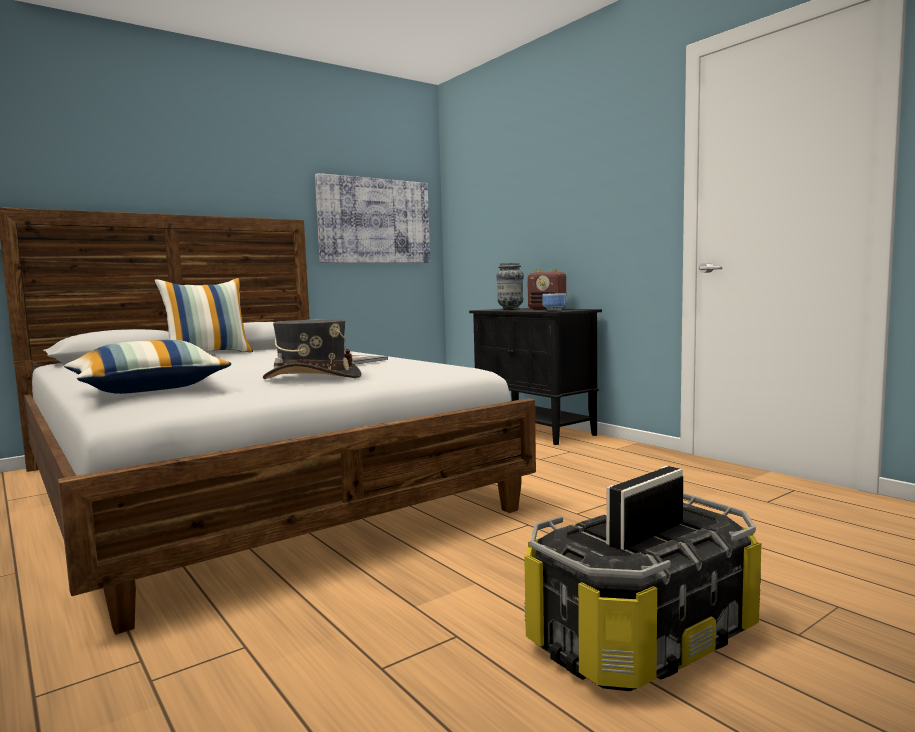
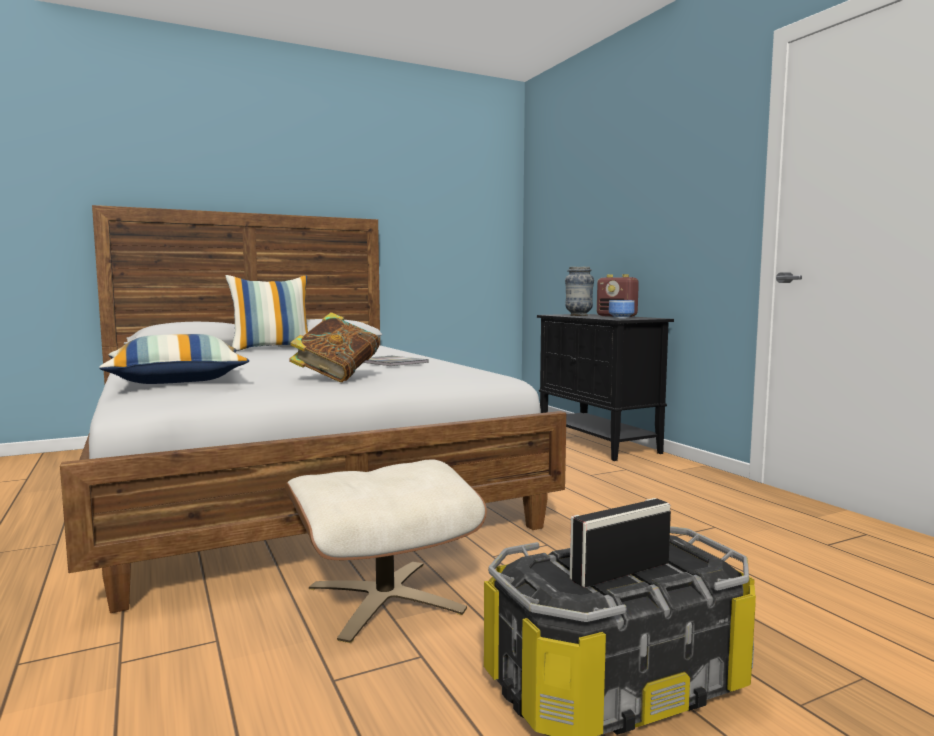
camera: 10 degrees right, 0 degrees up
grey hat [263,319,361,379] -> book [289,312,379,382]
picture [315,173,430,263] -> none
none -> beige ottoman [285,459,487,643]

